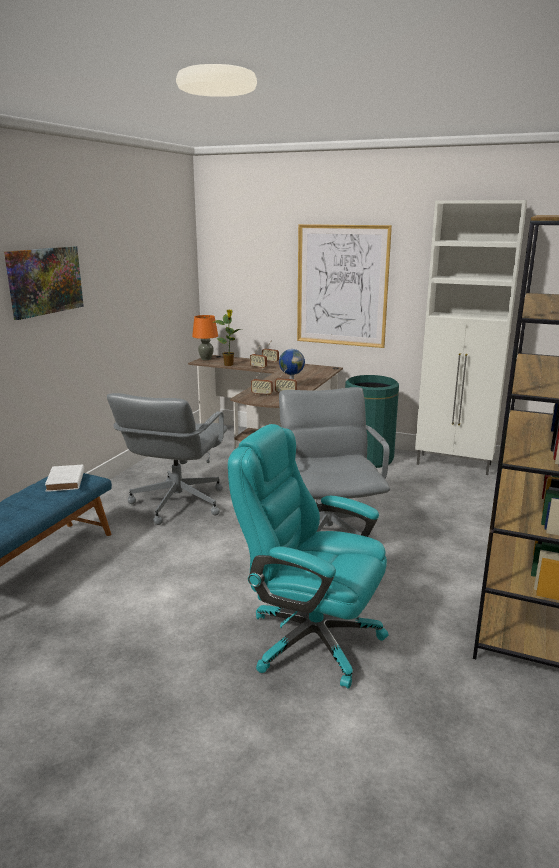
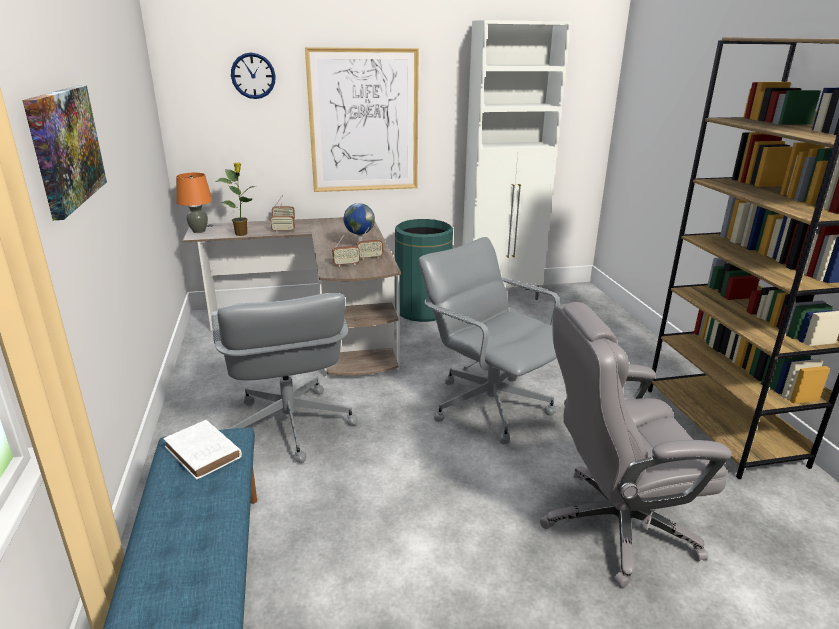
camera: 35 degrees left, 5 degrees up
turquoise office chair [228,424,389,689] -> grey office chair [540,302,732,588]
none -> wall clock [231,53,276,99]

